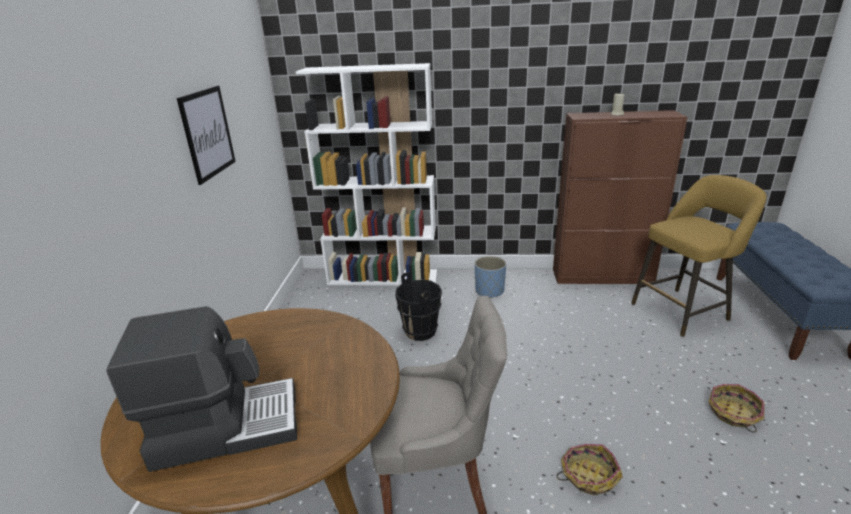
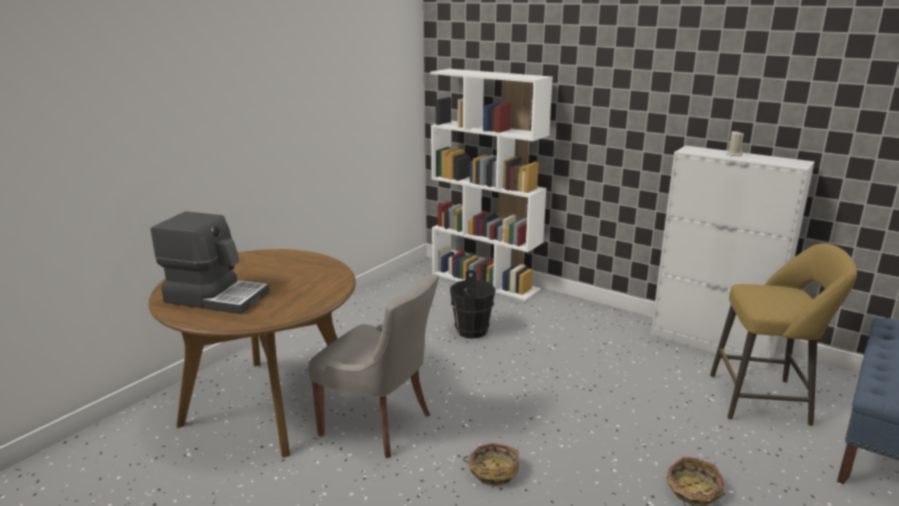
camera: 30 degrees right, 5 degrees down
picture [177,86,236,185] -> none
blue planter [475,256,506,299] -> none
brown cabinet [553,110,688,284] -> white cabinet [651,146,815,368]

